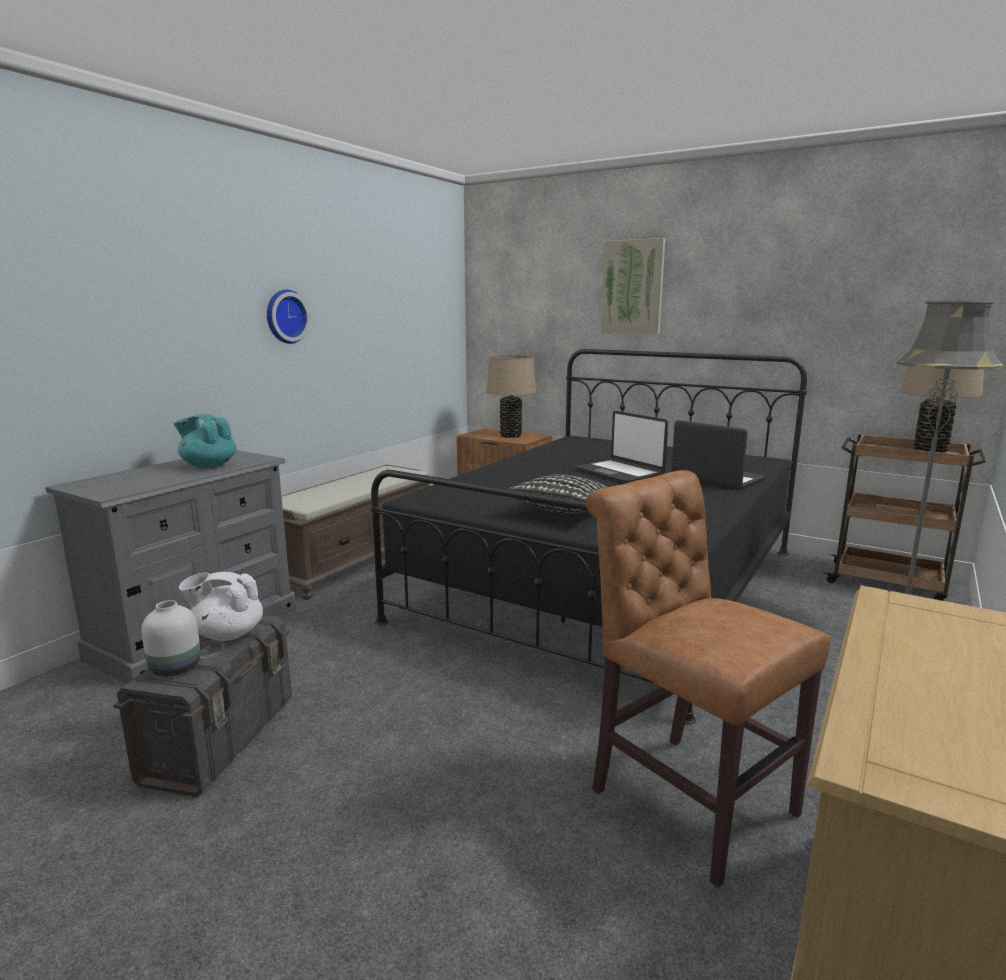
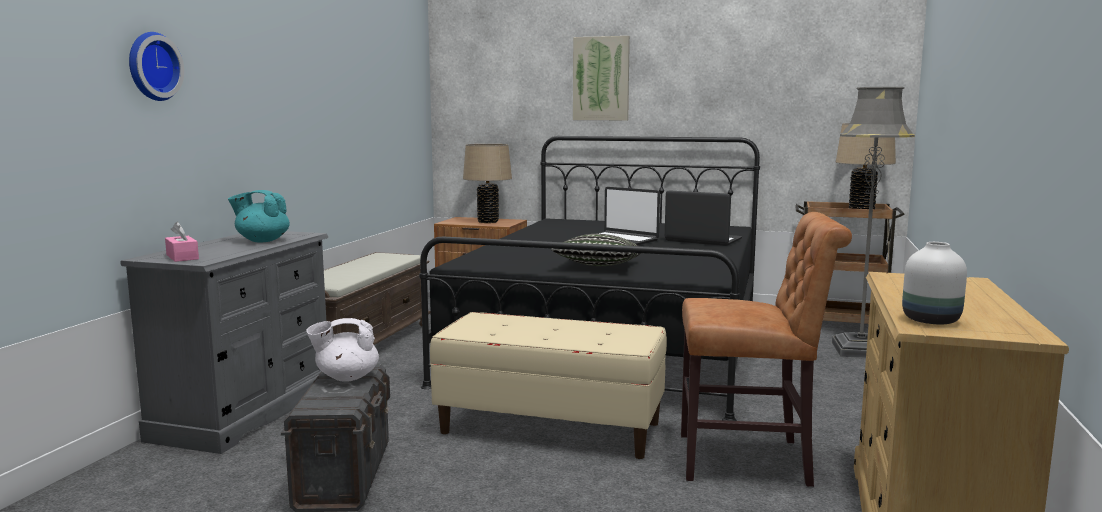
camera: 15 degrees left, 5 degrees down
white vase [141,600,201,676] -> white vase moved to [902,242,967,324]
wall clock [267,289,310,344] -> wall clock moved to [129,32,184,101]
brown chair [586,470,830,888] -> brown chair turned 150 degrees clockwise [681,212,852,487]
none -> pink tissue box [165,222,199,262]
none -> beige bench [430,312,667,459]

